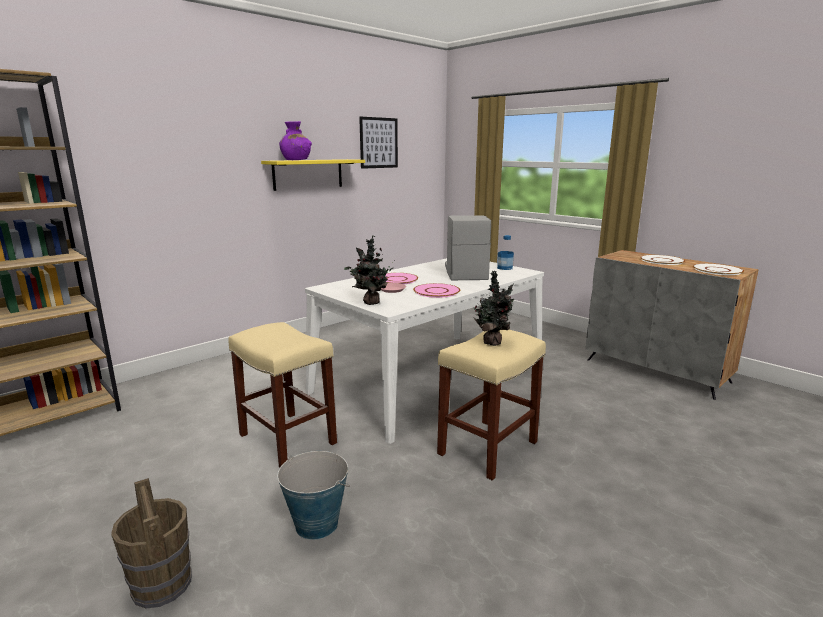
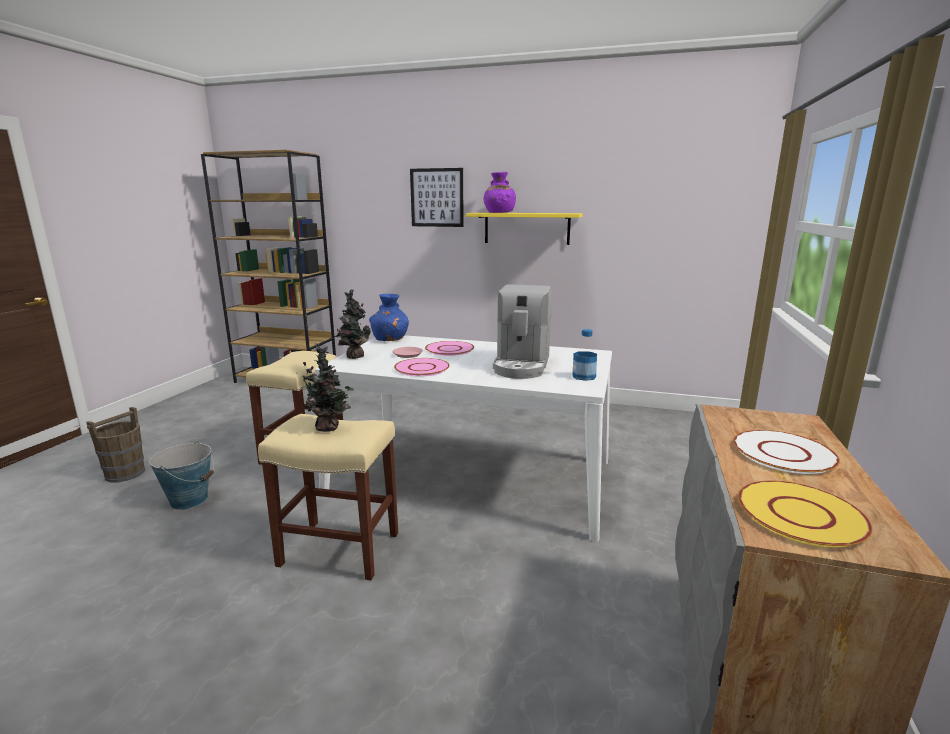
camera: 60 degrees right, 0 degrees up
picture [359,116,398,169] -> picture moved to [410,168,464,227]
coffee machine [445,215,491,280] -> coffee machine turned 135 degrees clockwise [493,284,552,379]
white plate [693,263,744,275] -> yellow plate [738,481,873,547]
none -> blue vase [369,294,409,341]

